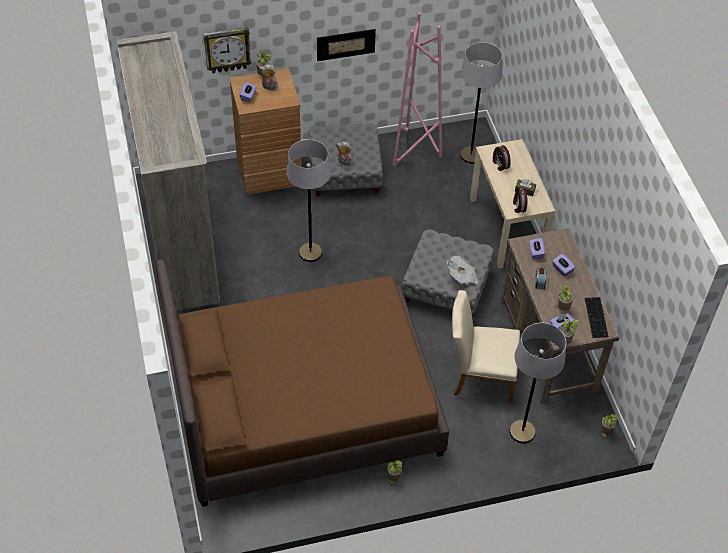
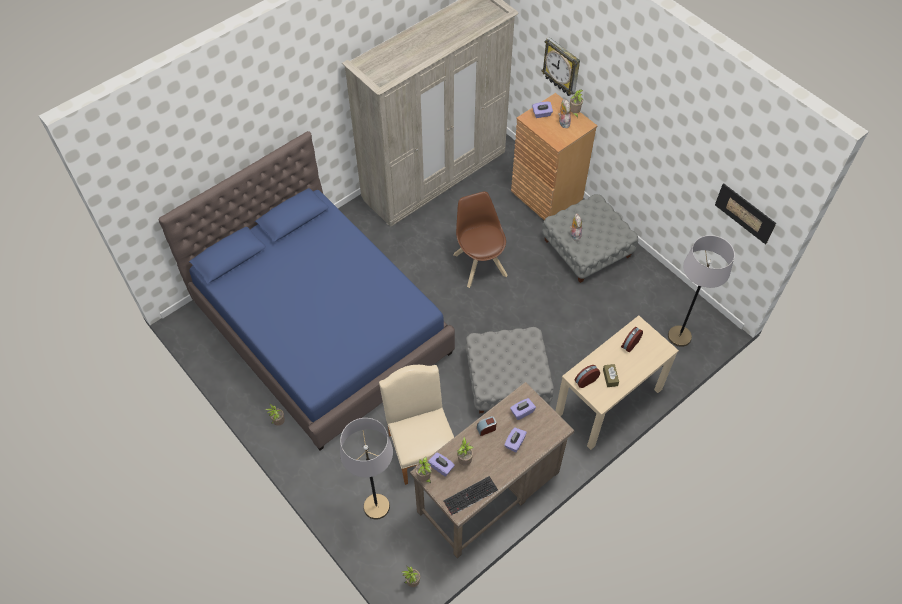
camera: 65 degrees right, 5 degrees up
brown bed [156,259,449,507] -> blue bed [159,131,455,450]
grey floor lamp [286,139,331,262] -> brown chair [454,191,507,288]
picture [317,29,376,61] -> picture moved to [715,183,776,245]
pink clothes rack [393,12,442,166] -> none
newspaper [447,256,478,284] -> none

